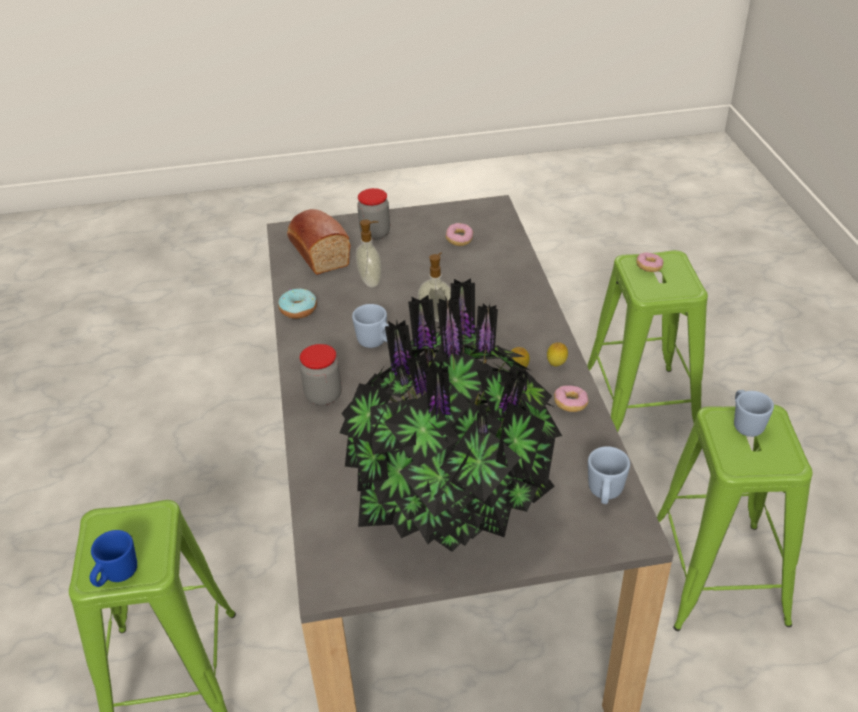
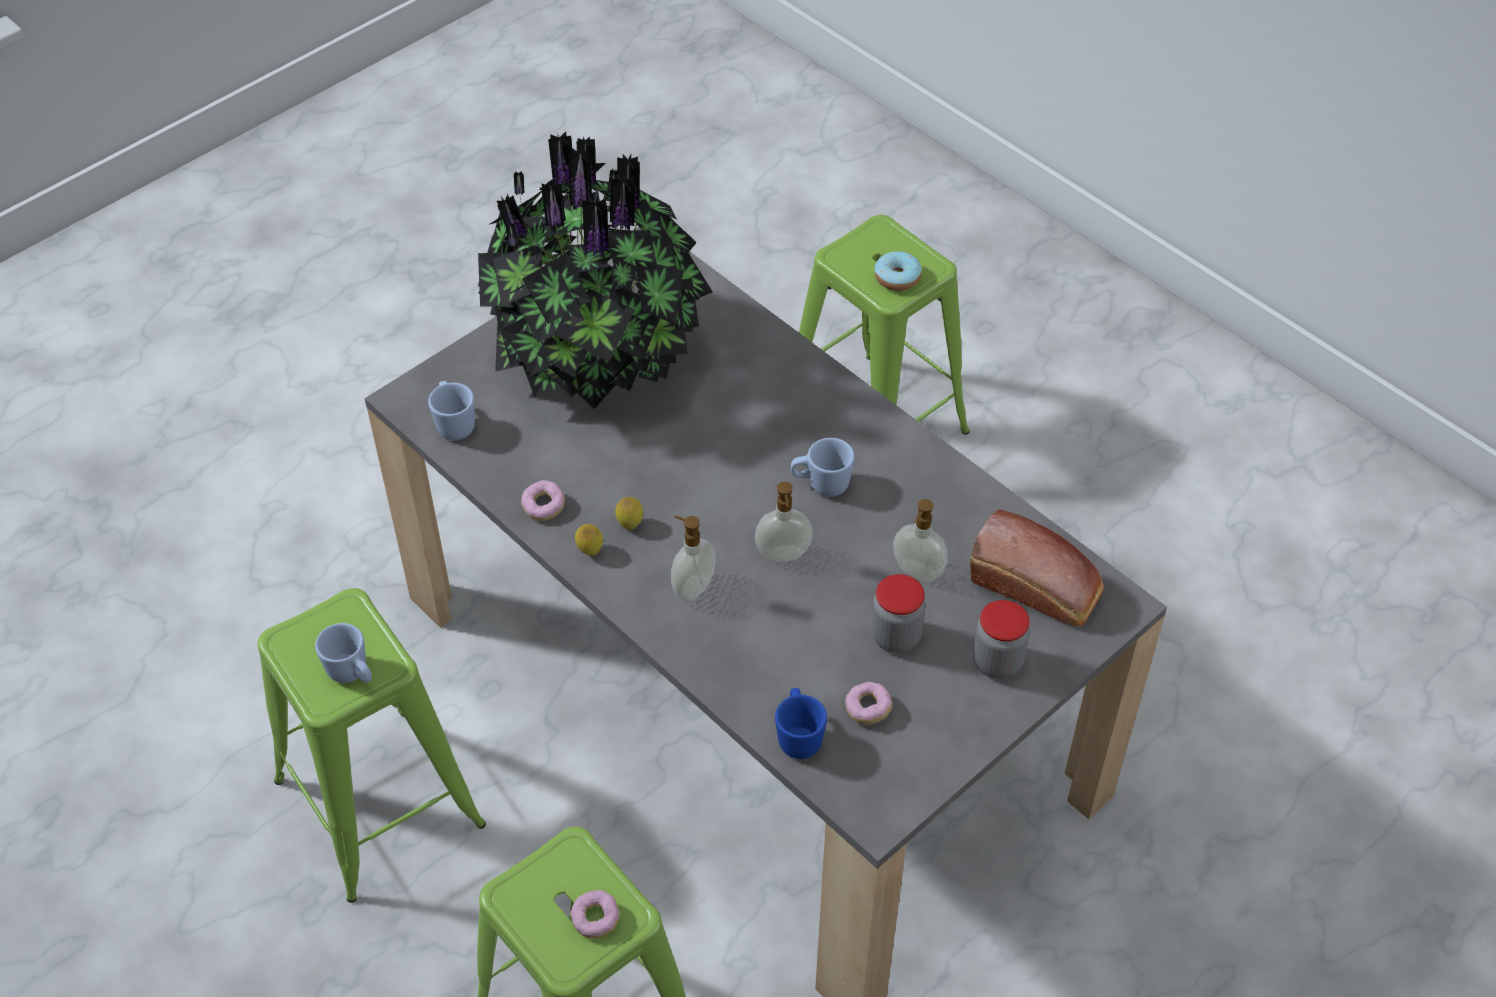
camera: 145 degrees right, 10 degrees up
blue mug [90,530,137,587] -> blue mug moved to [775,688,827,759]
donut [278,288,317,319] -> donut moved to [874,251,922,291]
jar [300,344,342,406] -> jar moved to [871,574,925,653]
none -> soap dispenser [671,515,716,601]

